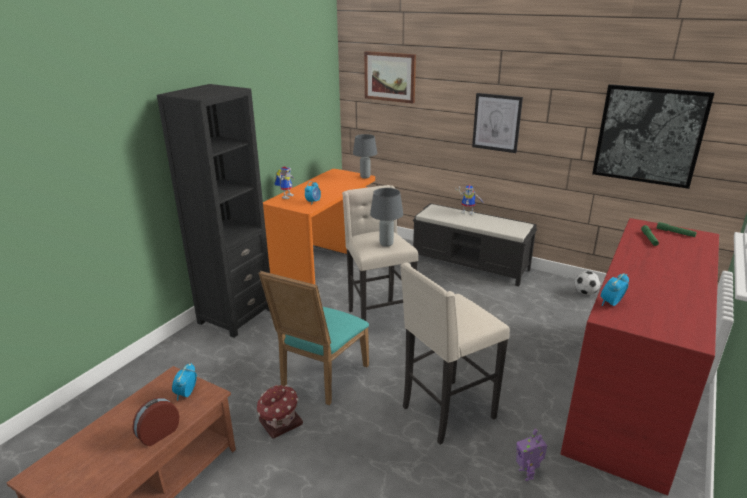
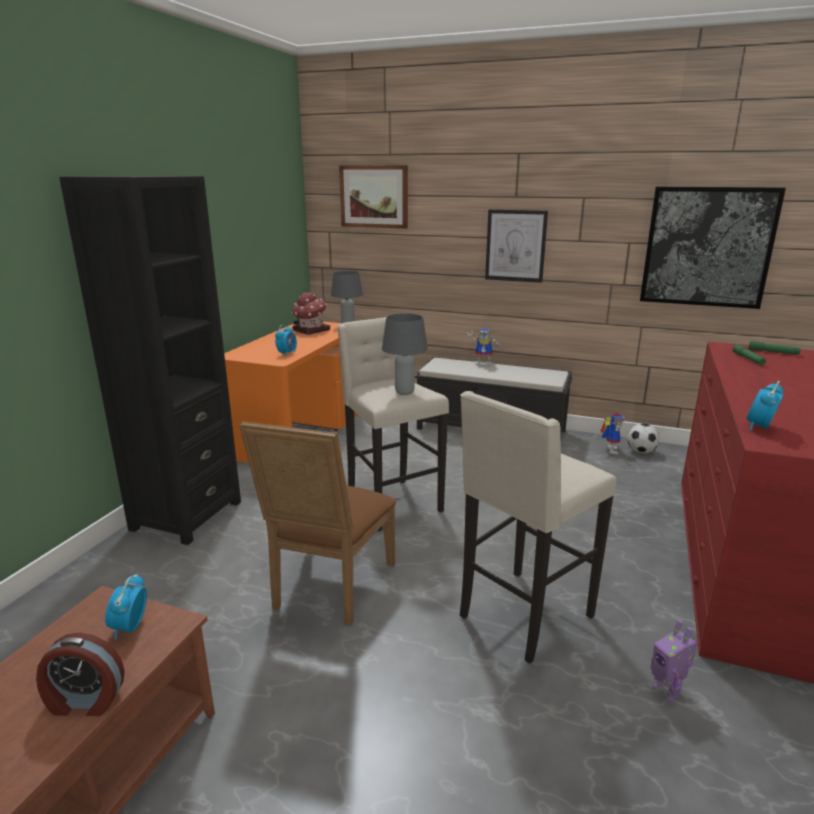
camera: 10 degrees left, 5 degrees down
alarm clock [133,398,179,446] -> alarm clock turned 120 degrees counterclockwise [36,633,125,716]
toy house [257,385,303,439] -> toy house moved to [292,292,330,335]
turquoise chair [259,271,369,405] -> brown chair [239,421,396,626]
toy robot [275,167,295,199] -> toy robot moved to [600,413,625,454]

